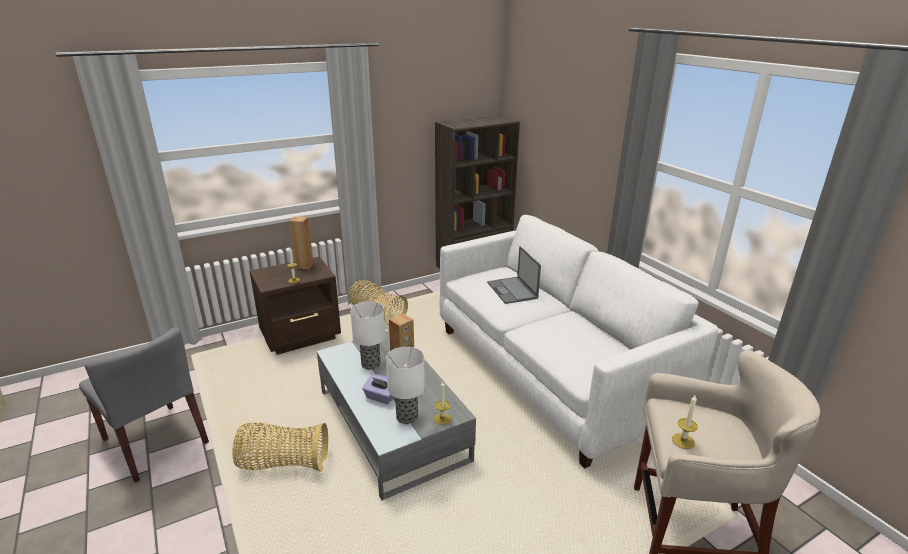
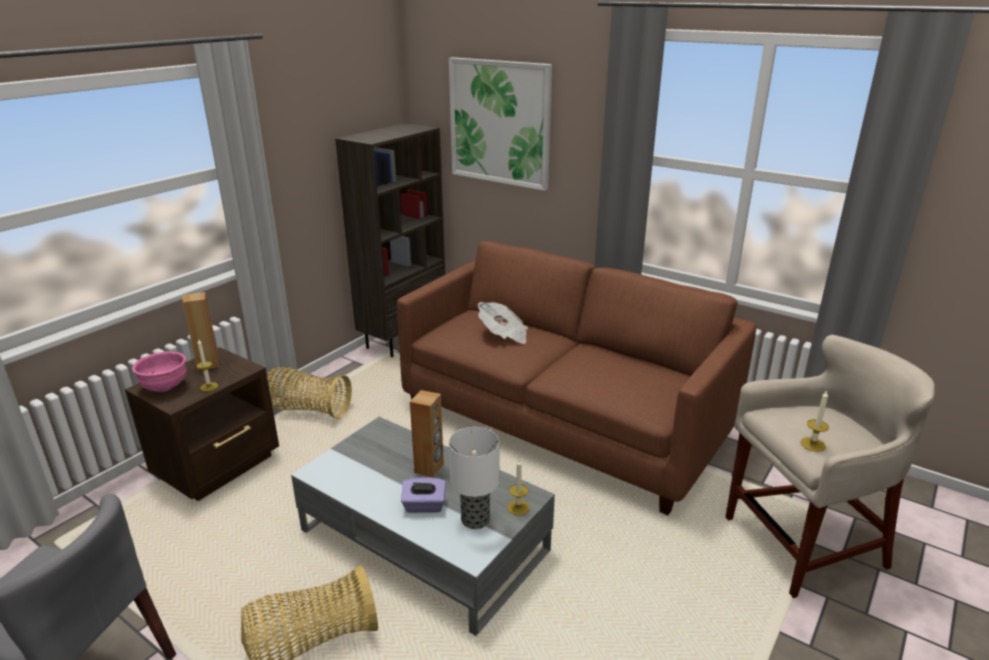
camera: 25 degrees left, 0 degrees up
table lamp [350,301,385,370] -> none
white sofa [440,215,718,468] -> brown sofa [397,241,756,515]
laptop [487,246,541,304] -> newspaper [478,302,528,344]
none -> pink bowl [132,351,186,392]
none -> picture [449,57,552,191]

